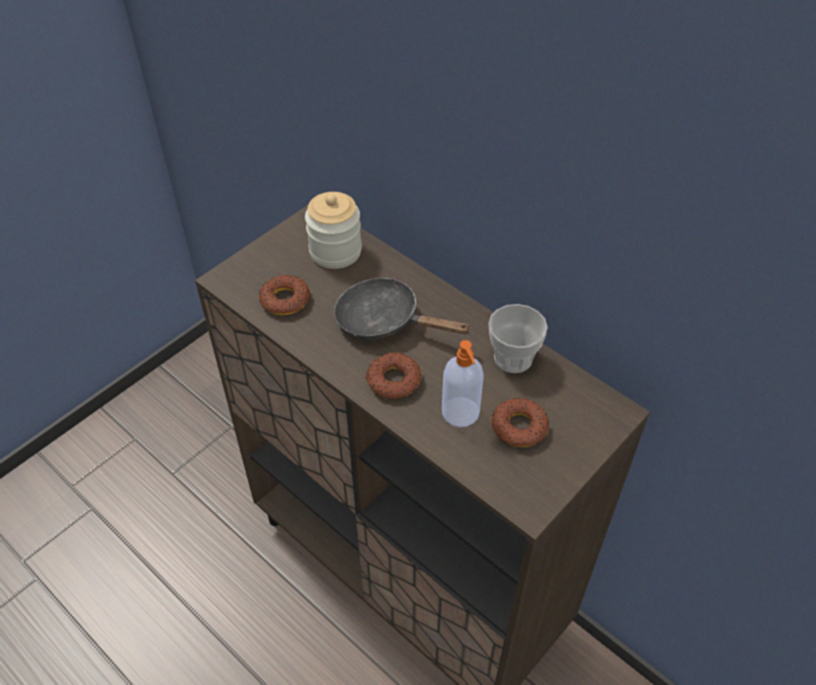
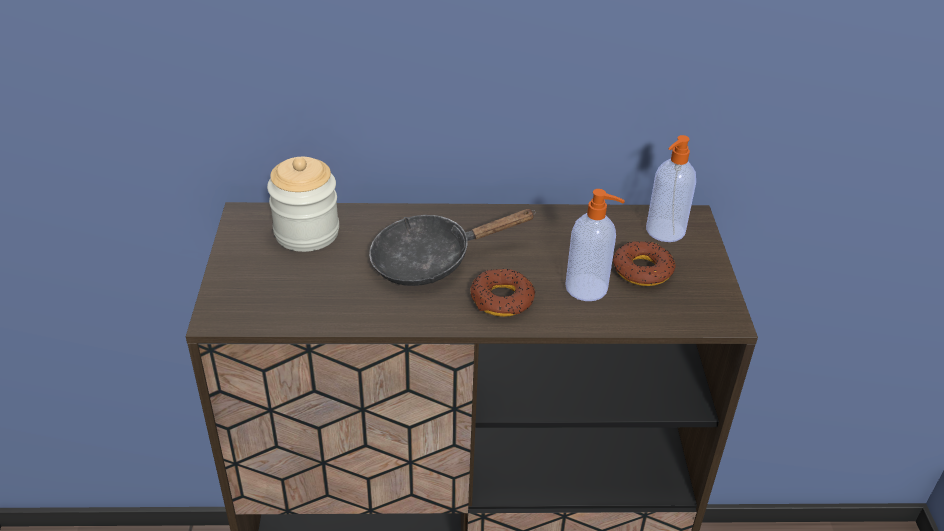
camera: 45 degrees left, 10 degrees down
donut [259,275,311,315] -> none
cup [488,304,548,373] -> none
none -> soap dispenser [646,135,696,242]

